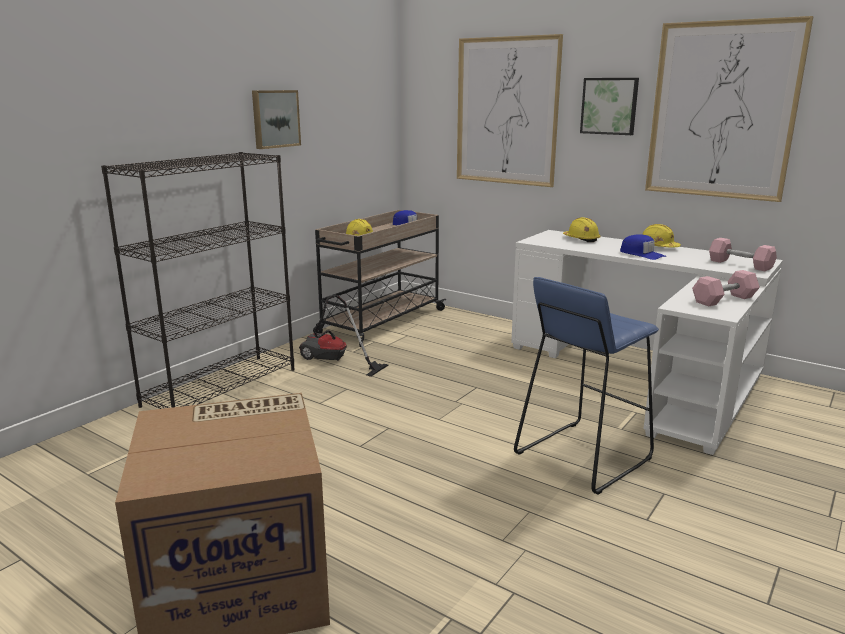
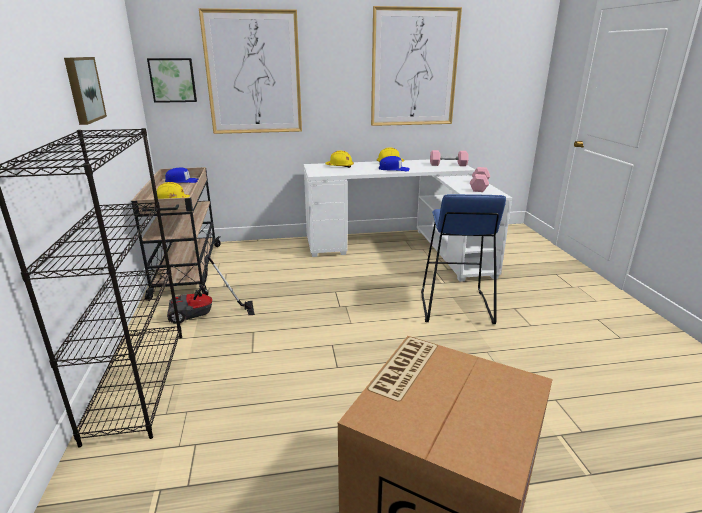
camera: 45 degrees left, 5 degrees up
picture [580,78,639,135] -> picture moved to [147,58,197,103]

